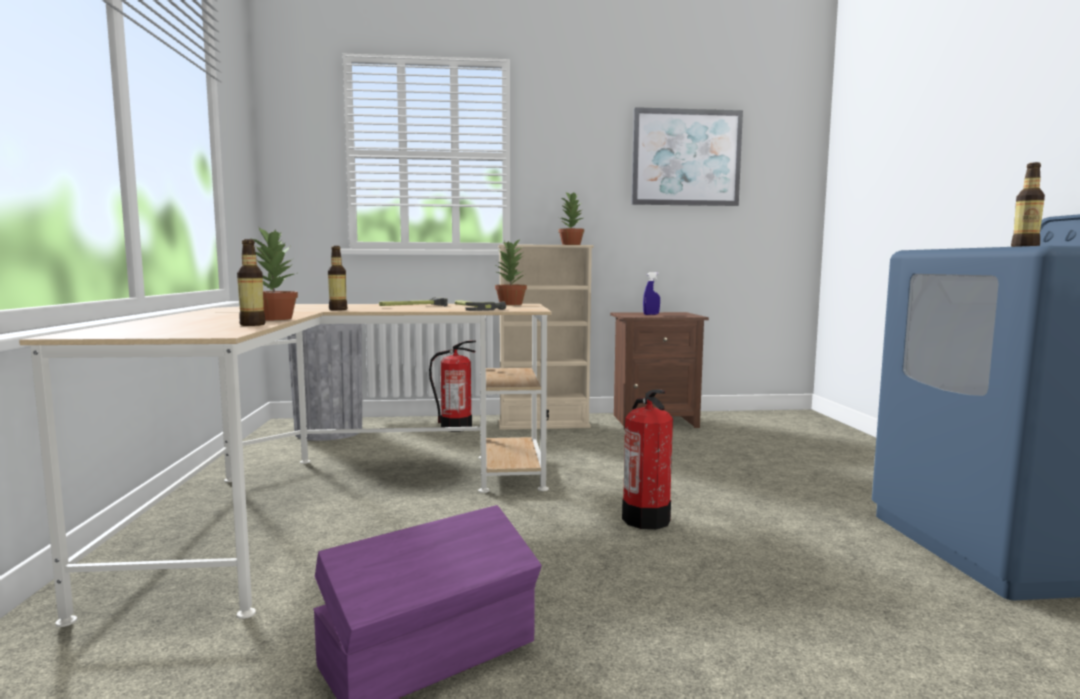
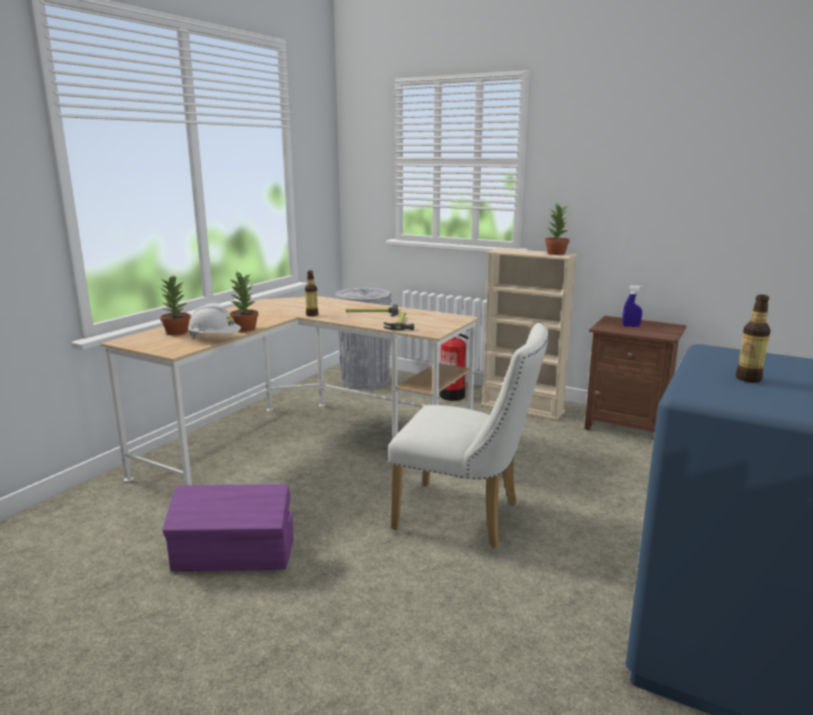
camera: 35 degrees right, 10 degrees up
bottle [237,239,265,326] -> white hard hat [188,303,241,337]
potted plant [494,238,527,305] -> potted plant moved to [159,276,191,335]
fire extinguisher [622,389,673,529] -> white chair [388,323,549,548]
picture [631,107,743,206] -> none

